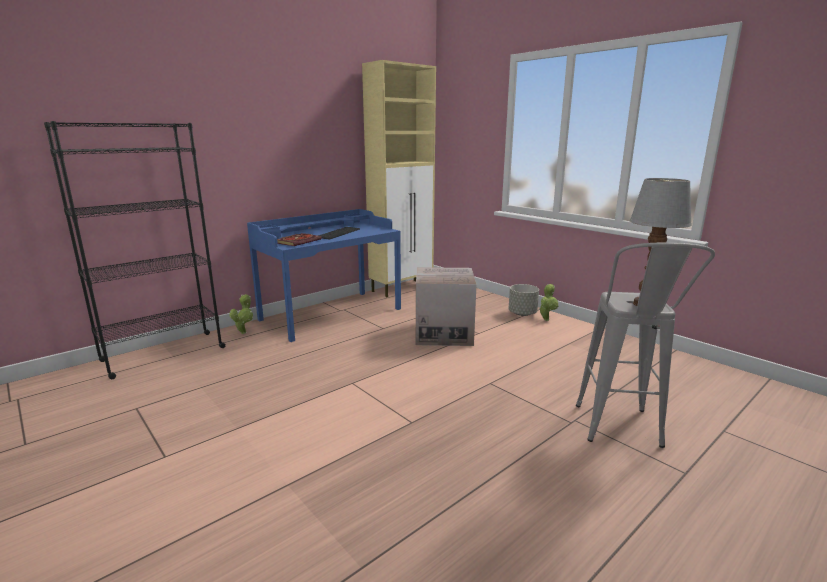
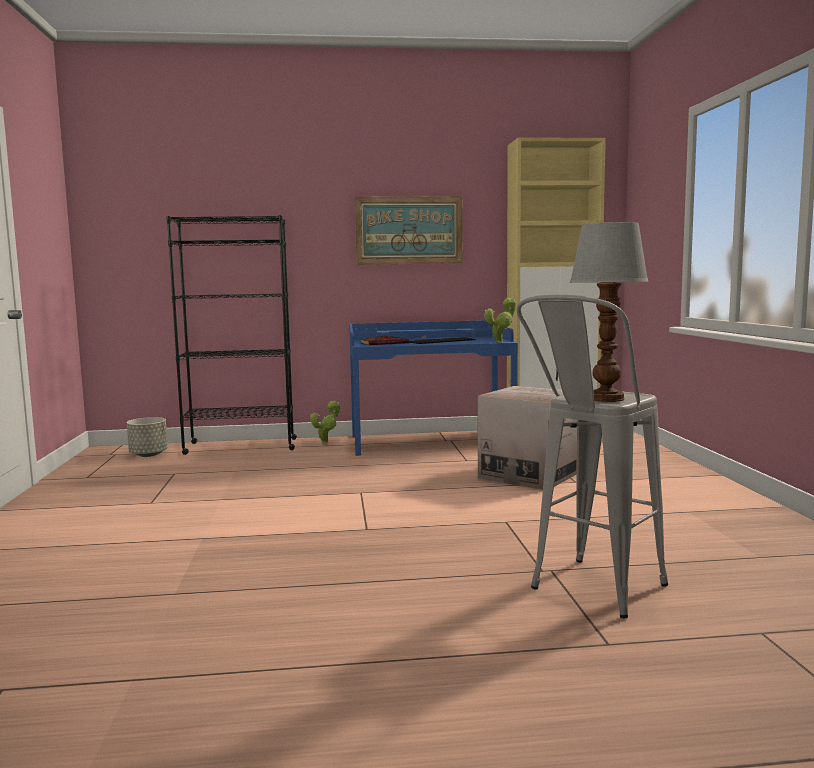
camera: 35 degrees right, 10 degrees down
grey planter [509,284,539,316] -> grey planter moved to [127,417,168,457]
potted plant [539,284,558,321] -> potted plant moved to [484,298,516,343]
none -> picture [355,196,463,265]

